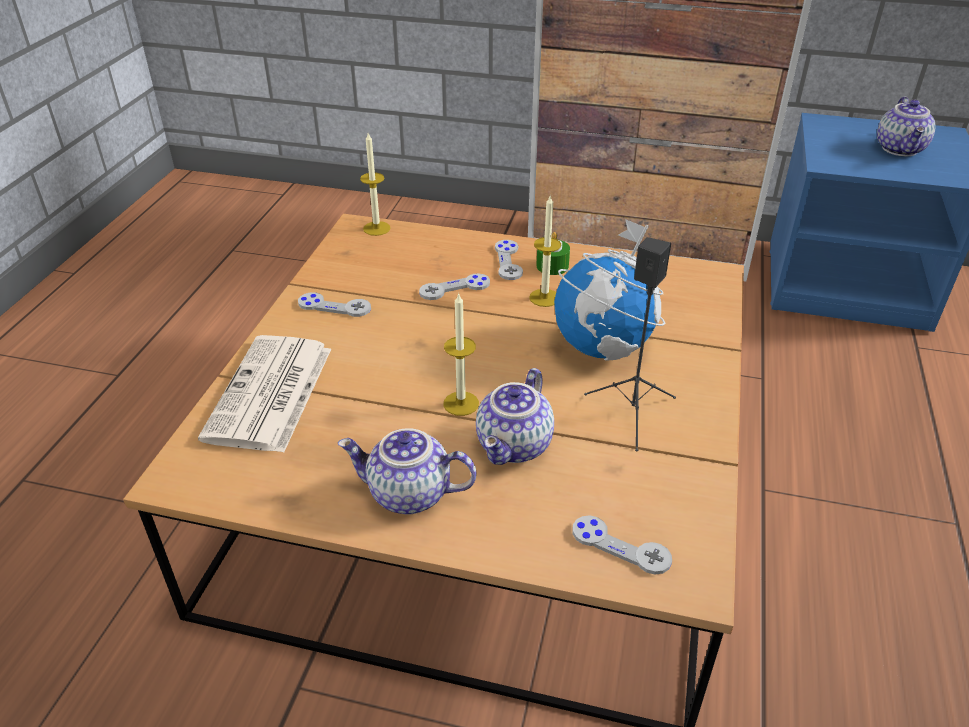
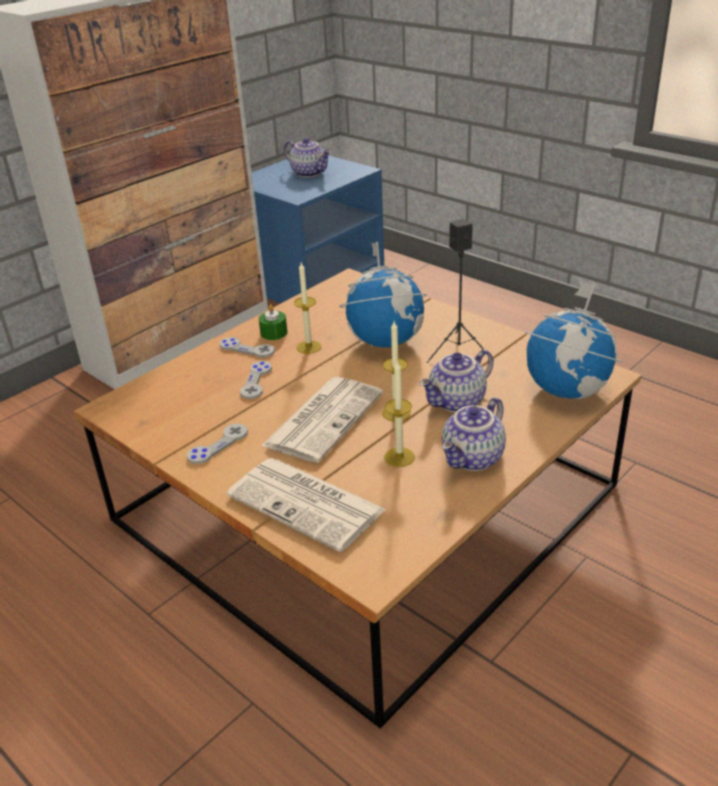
camera: 60 degrees left, 5 degrees down
candle [360,133,391,236] -> candle moved to [384,360,415,467]
teapot [476,368,554,465] -> teapot turned 90 degrees clockwise [419,349,494,413]
grey game controller [573,515,672,575] -> globe [526,281,622,399]
none -> newspaper [261,377,383,463]

